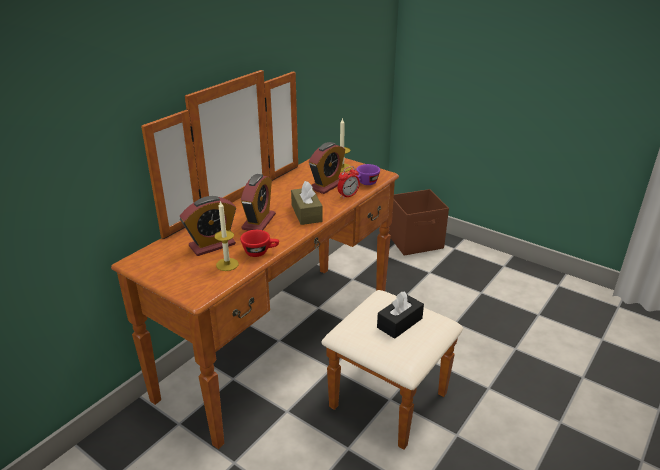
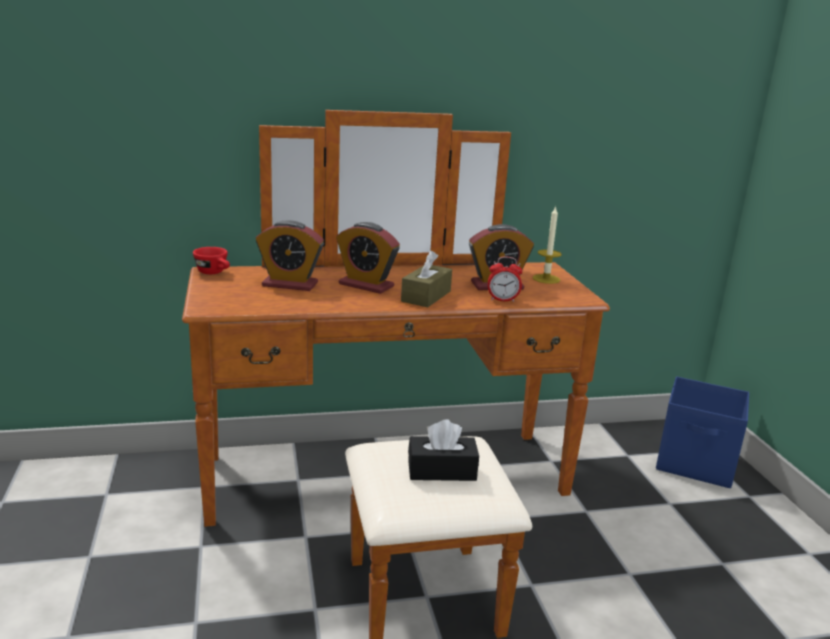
camera: 40 degrees right, 10 degrees down
candle [214,201,239,271] -> none
red cup [240,230,279,257] -> red cup moved to [193,247,230,274]
alarm clock [241,174,276,231] -> alarm clock turned 60 degrees clockwise [336,222,400,294]
purple cup [356,164,380,185] -> none
brown storage box [388,189,449,256] -> blue storage box [656,376,749,488]

